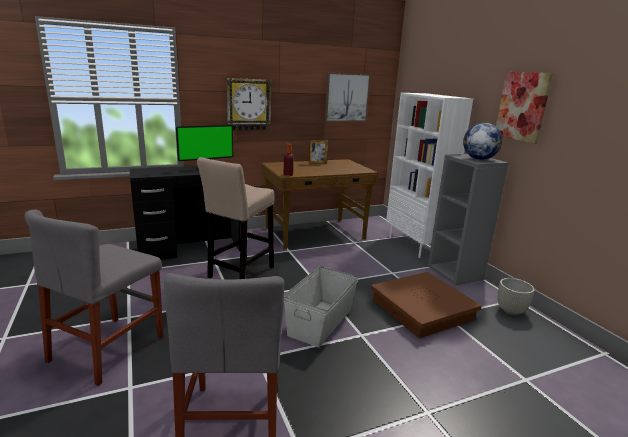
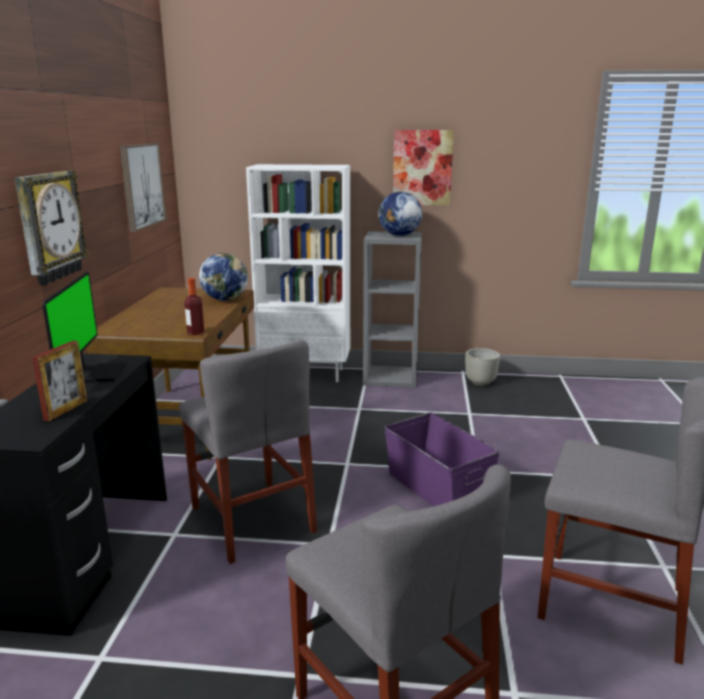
camera: 60 degrees left, 0 degrees up
beige stool [197,157,275,279] -> grey chair [179,340,317,564]
grey storage box [284,266,358,348] -> purple storage box [385,412,500,506]
picture frame [309,140,328,164] -> picture frame moved to [32,341,87,421]
brown storage box [371,272,482,338] -> none
none -> globe [199,253,248,300]

